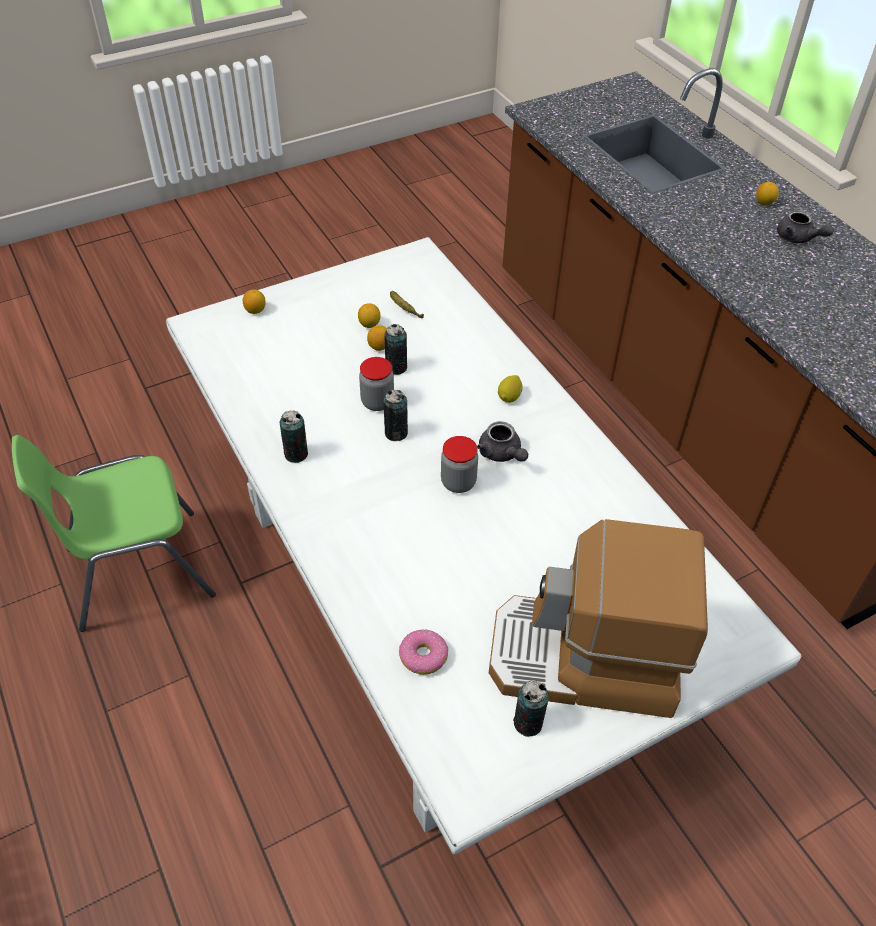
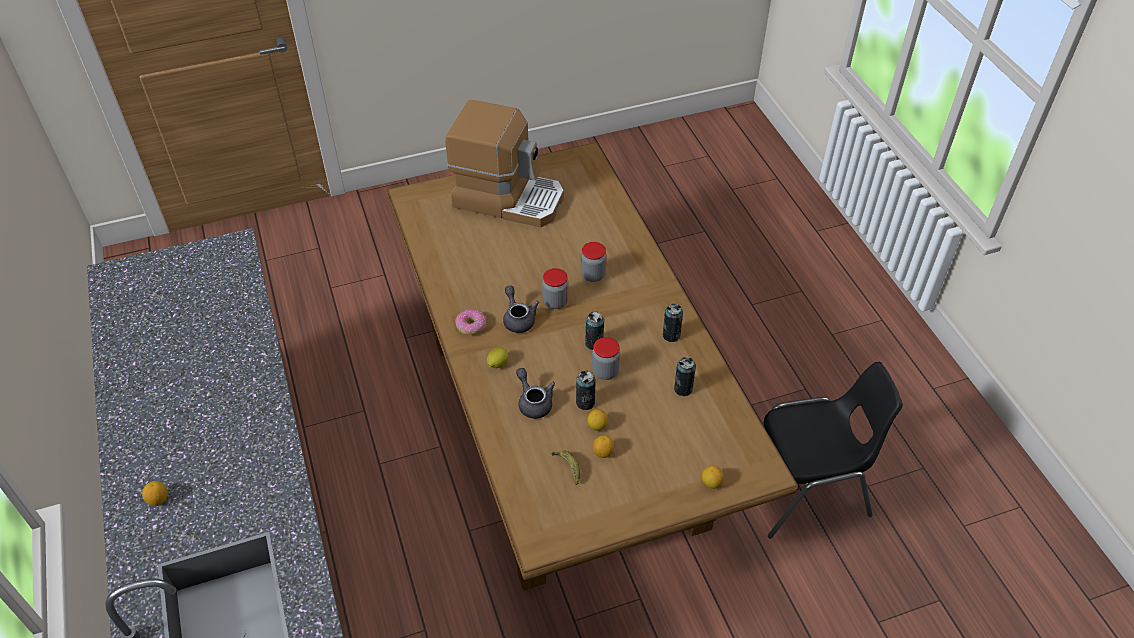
camera: 170 degrees left, 0 degrees up
green chair [12,435,216,632] -> black chair [762,362,903,539]
white dining table [166,237,802,855] -> brown dining table [387,142,798,590]
donut [399,629,448,675] -> donut moved to [455,309,486,335]
can [513,680,549,737] -> can moved to [674,357,696,396]
grey teapot [777,210,834,243] -> grey teapot moved to [516,368,555,419]
none -> jar [581,242,606,282]

